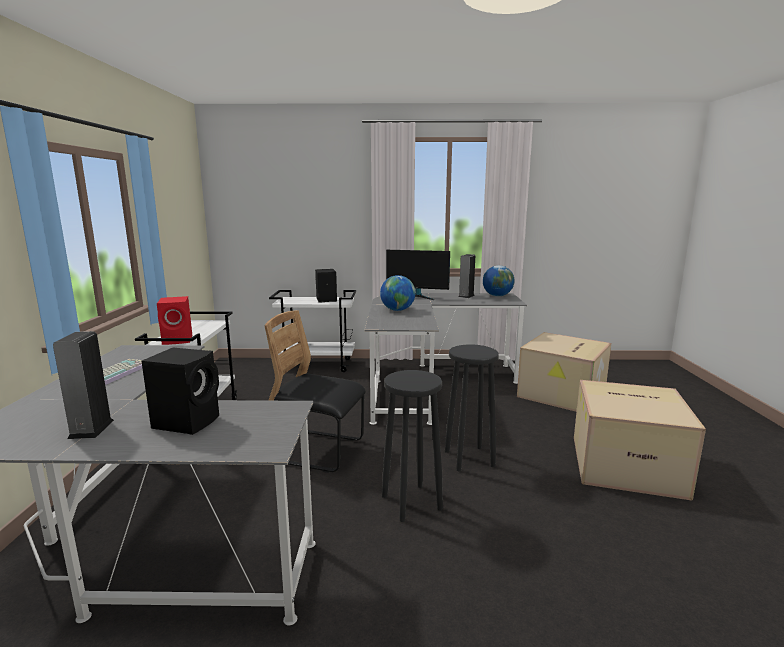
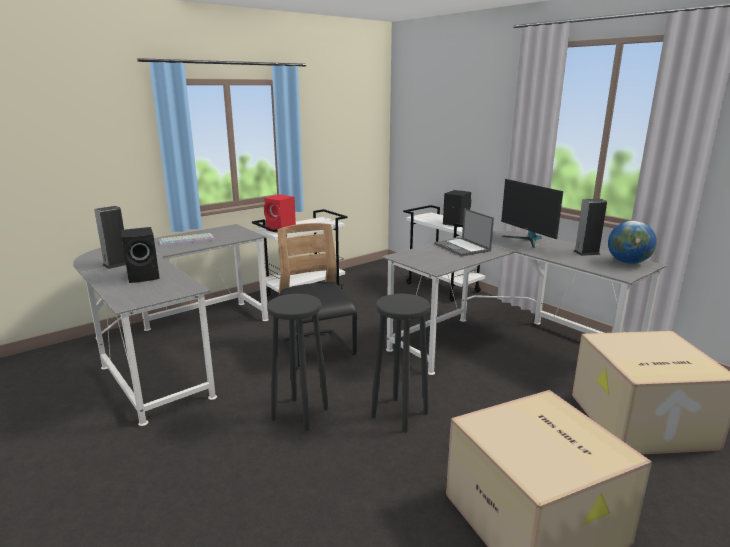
camera: 50 degrees right, 5 degrees up
globe [380,275,415,311] -> laptop [435,208,494,256]

